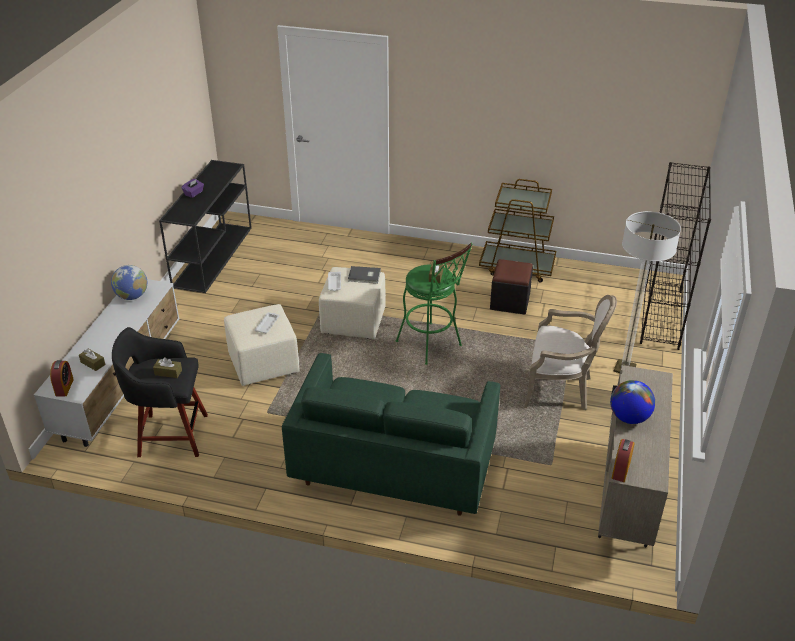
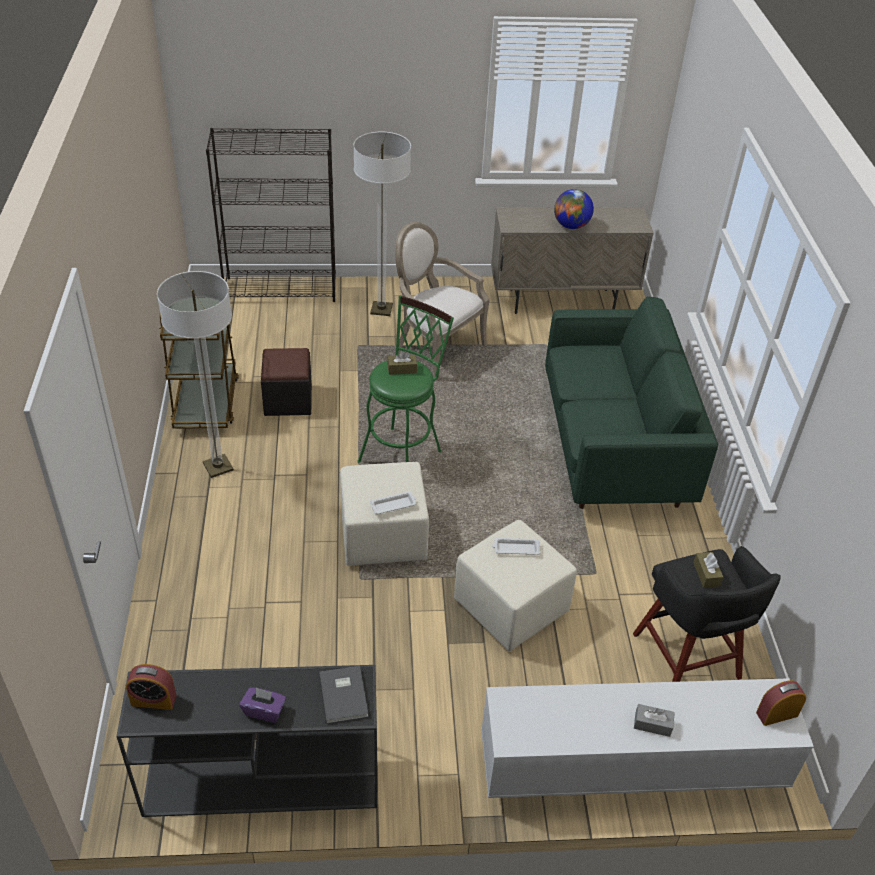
camera: 110 degrees left, 5 degrees up
brown tissue box [79,349,106,371] -> none
globe [111,265,147,300] -> none
grey book [348,266,381,283] -> grey book moved to [319,666,368,723]
armchair [524,295,617,410] -> armchair turned 45 degrees counterclockwise [395,222,489,381]
alarm clock [612,439,635,482] -> alarm clock moved to [126,664,177,710]
none -> floor lamp [157,271,234,478]
none -> grey tissue box [634,704,675,737]

